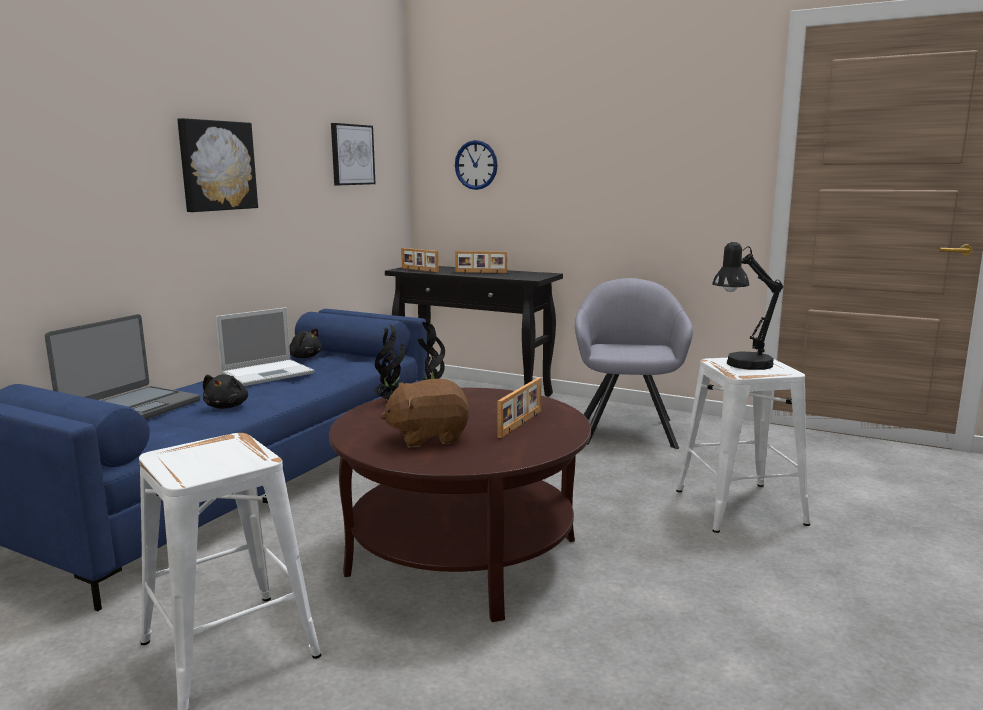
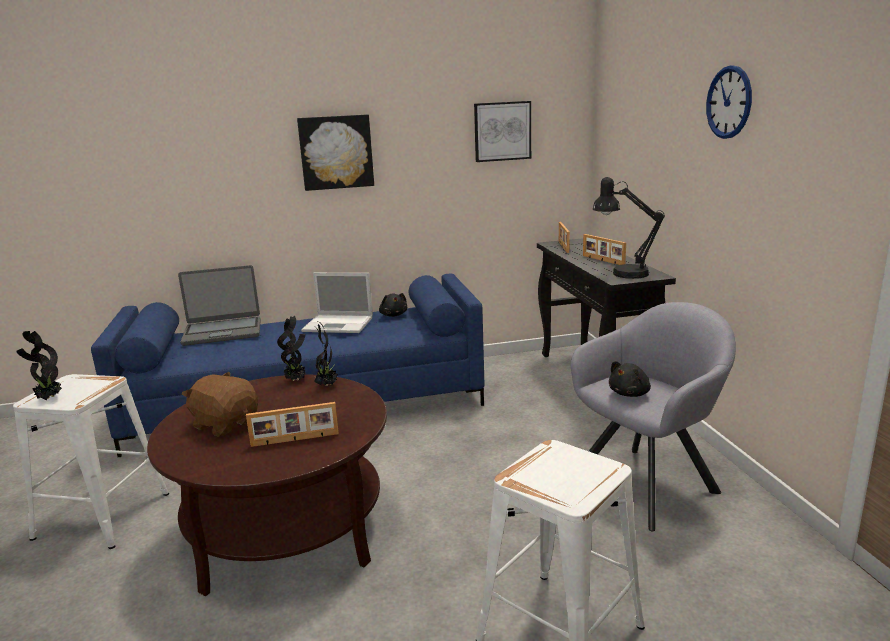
camera: 50 degrees right, 5 degrees up
black plush toy [203,374,248,409] -> black plush toy moved to [609,361,651,397]
wall clock [455,140,498,190] -> wall clock moved to [706,65,752,139]
black table lamp [712,242,783,370] -> black table lamp moved to [593,177,665,279]
none -> potted plant [16,331,62,400]

